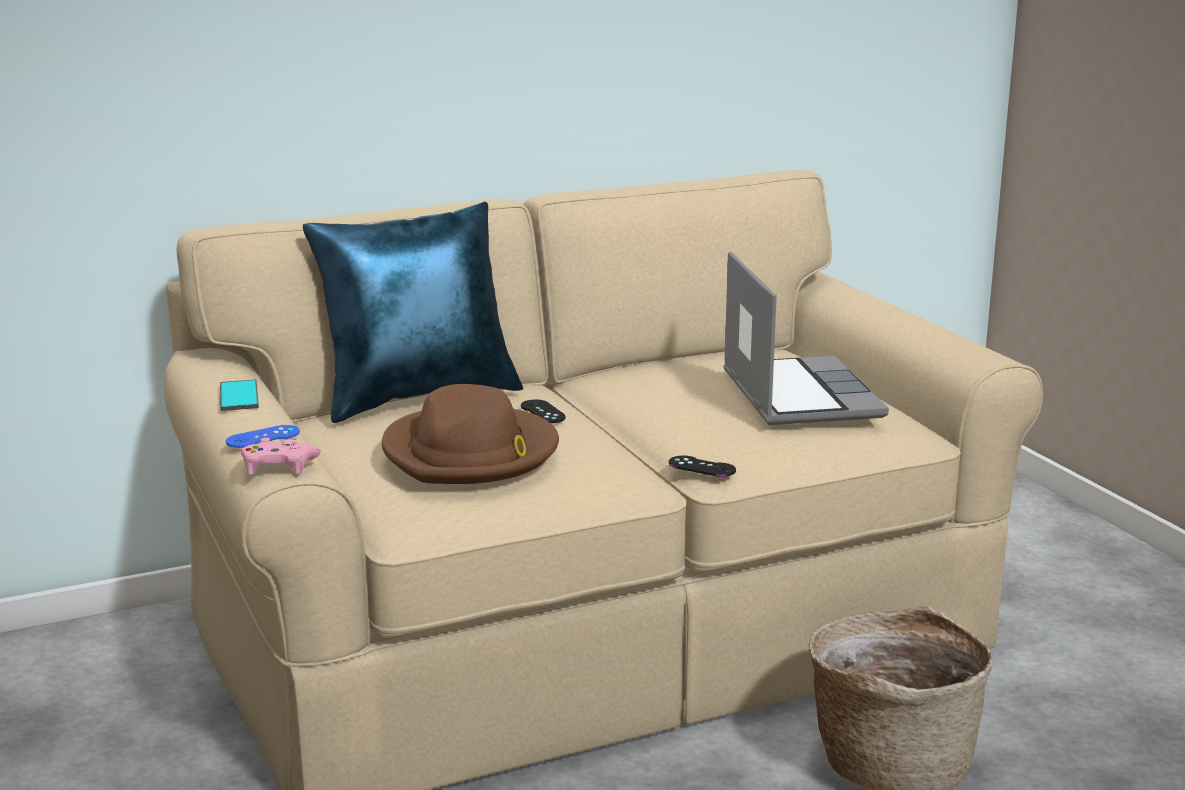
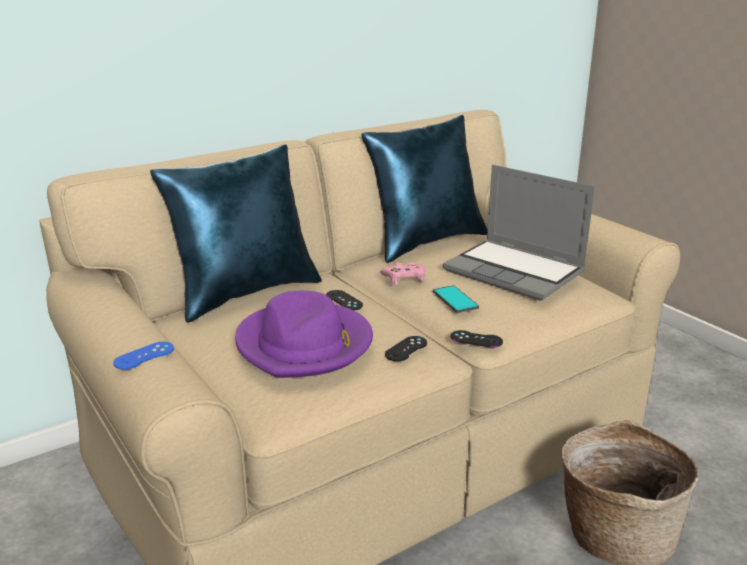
camera: 10 degrees left, 5 degrees up
phone [220,380,259,411] -> phone moved to [433,285,479,313]
pink game controller [241,438,321,475] -> pink game controller moved to [380,262,425,285]
brown hat [382,384,559,484] -> purple hat [235,291,373,378]
laptop [724,252,889,425] -> laptop turned 150 degrees clockwise [443,165,595,301]
none -> blue pillow [362,115,487,263]
none -> black game controller [385,336,427,361]

